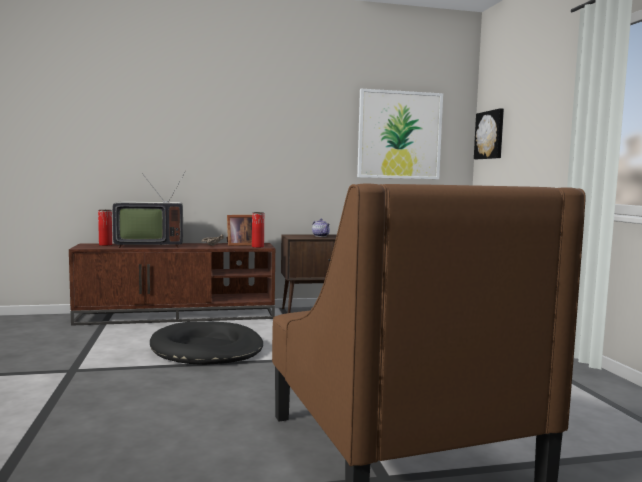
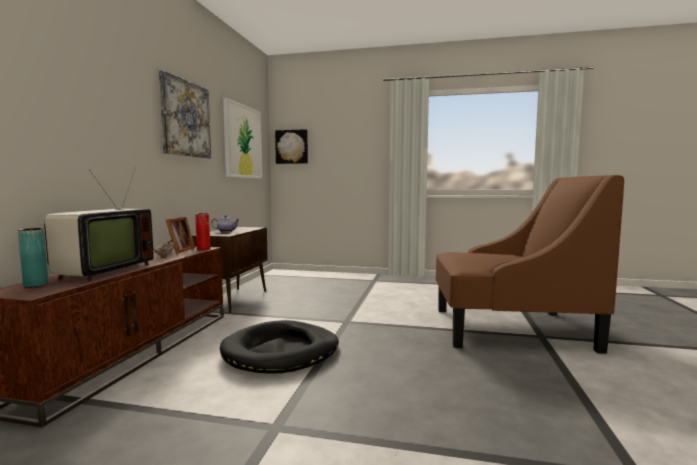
camera: 65 degrees left, 0 degrees up
red vase [98,210,112,246] -> turquoise vase [18,228,48,287]
none -> picture [159,70,211,159]

